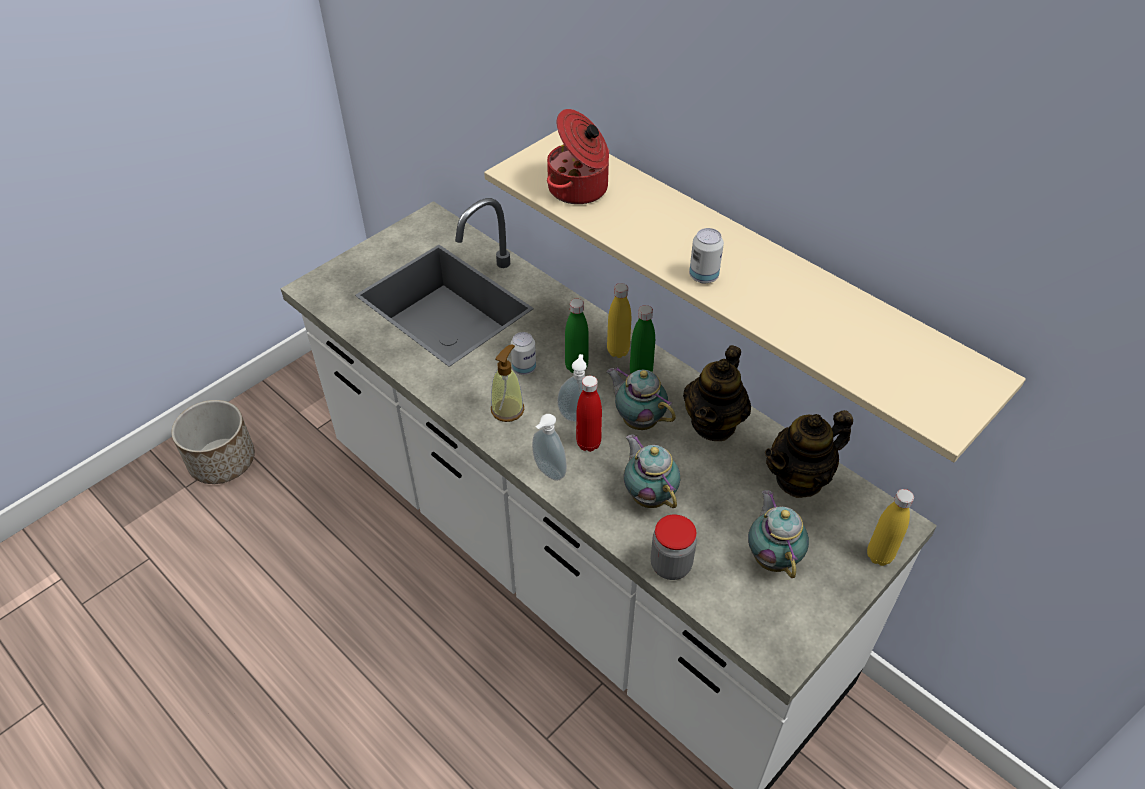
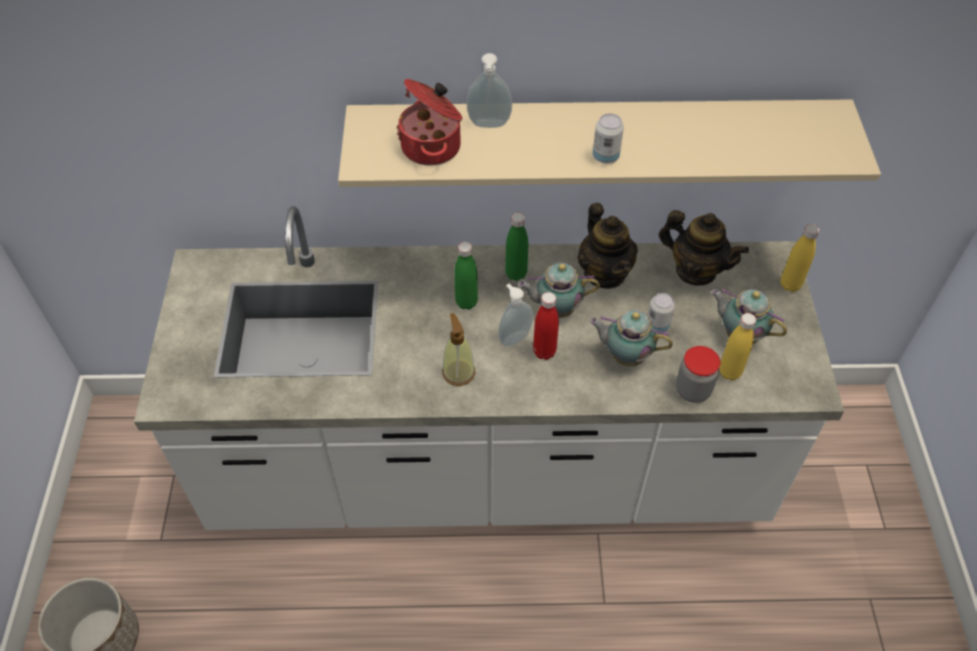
camera: 45 degrees left, 5 degrees up
can [511,332,536,375] -> can moved to [648,293,675,332]
soap dispenser [532,414,567,481] -> soap dispenser moved to [467,53,512,128]
yellow bottle [607,283,631,358] -> yellow bottle moved to [719,313,756,381]
teapot [765,410,853,498] -> teapot turned 75 degrees counterclockwise [659,210,749,286]

